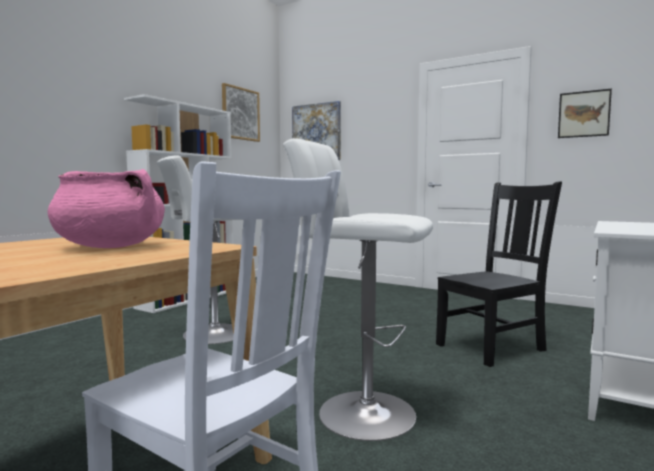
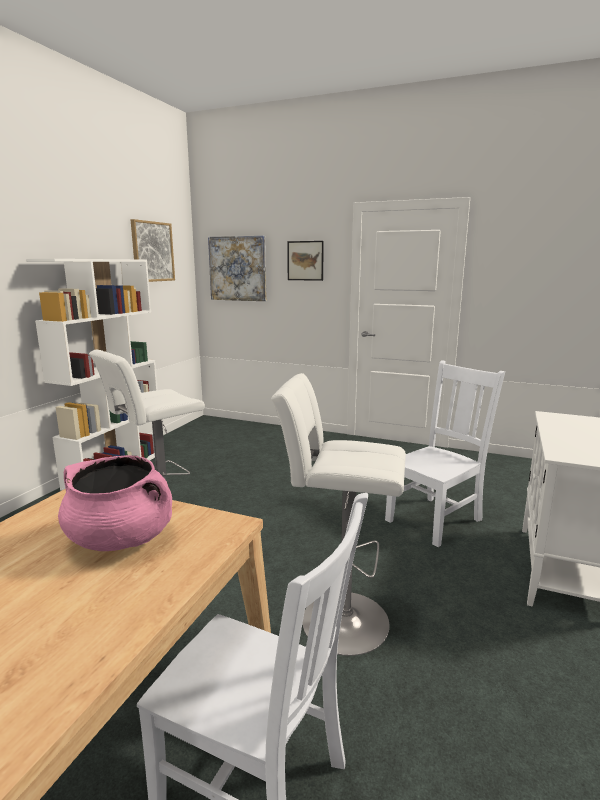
camera: 10 degrees left, 10 degrees up
black chair [436,181,562,367] -> white chair [385,360,505,547]
picture [558,89,612,138] -> picture moved to [287,241,324,281]

